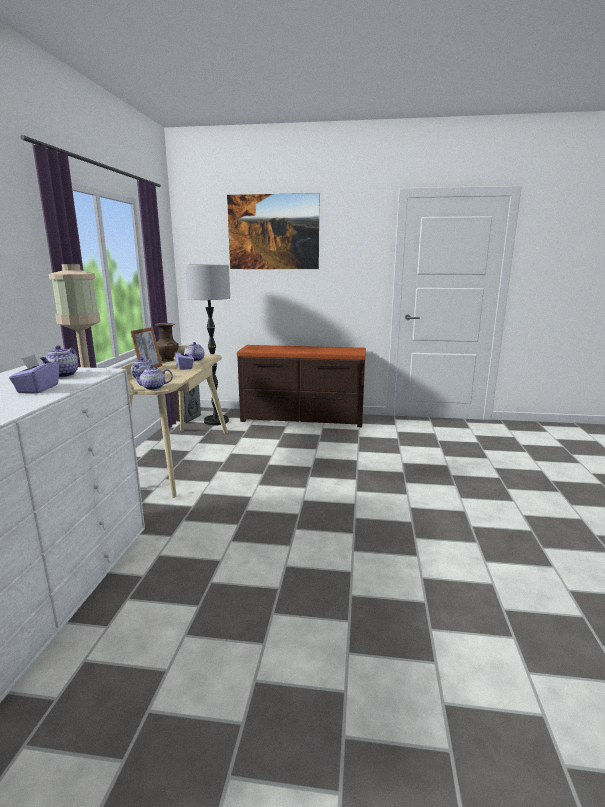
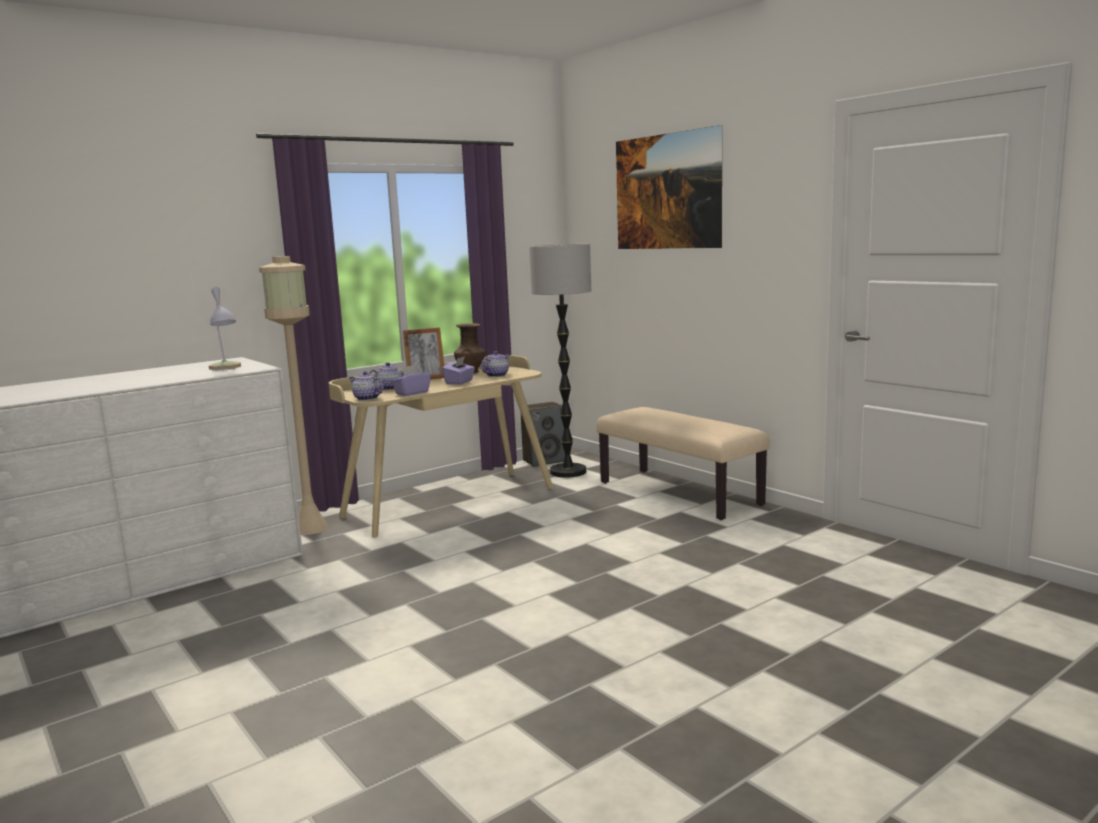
camera: 45 degrees right, 5 degrees down
purple tissue box [9,354,59,394] -> purple tissue box moved to [391,365,431,396]
teapot [40,345,78,378] -> table lamp [209,287,241,370]
brown dresser [237,345,366,427] -> beige bench [597,407,770,520]

